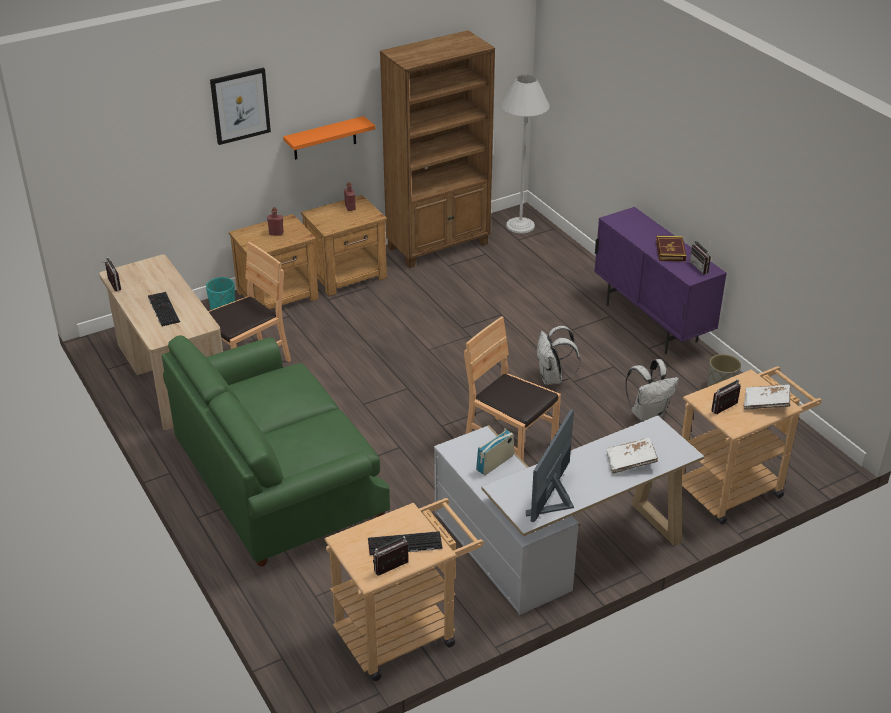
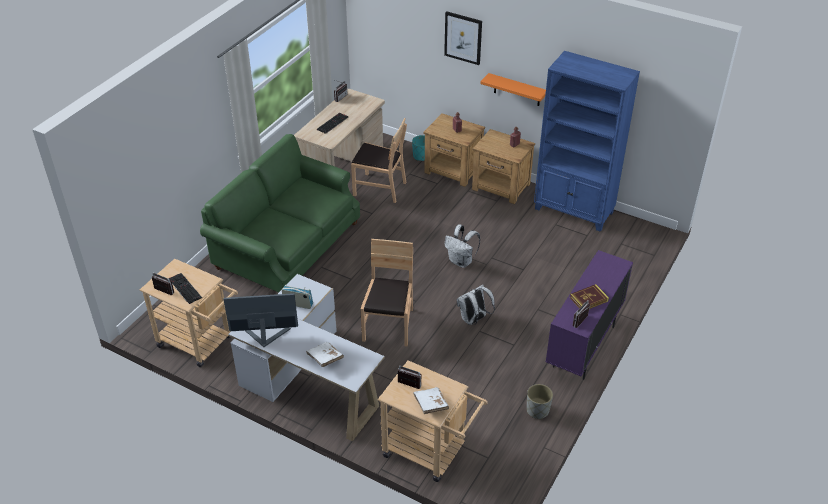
camera: 60 degrees right, 5 degrees up
brown bookcase [380,30,495,268] -> blue bookcase [534,51,640,232]
white floor lamp [501,75,550,234] -> none
white backpack [625,359,679,422] -> white backpack moved to [444,224,480,268]

